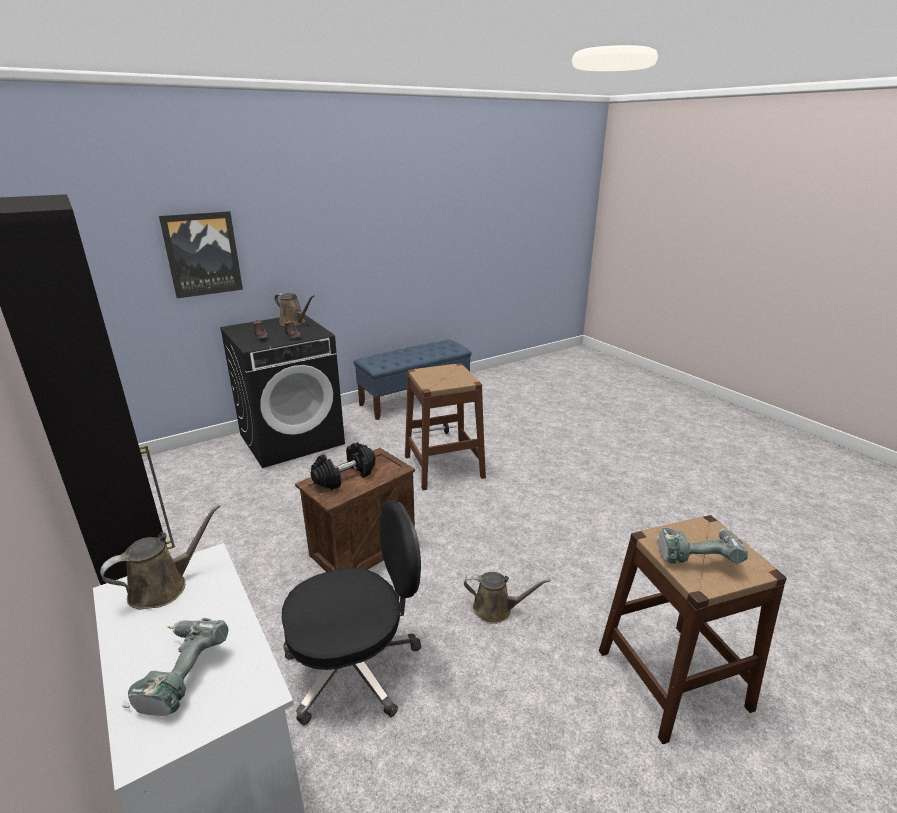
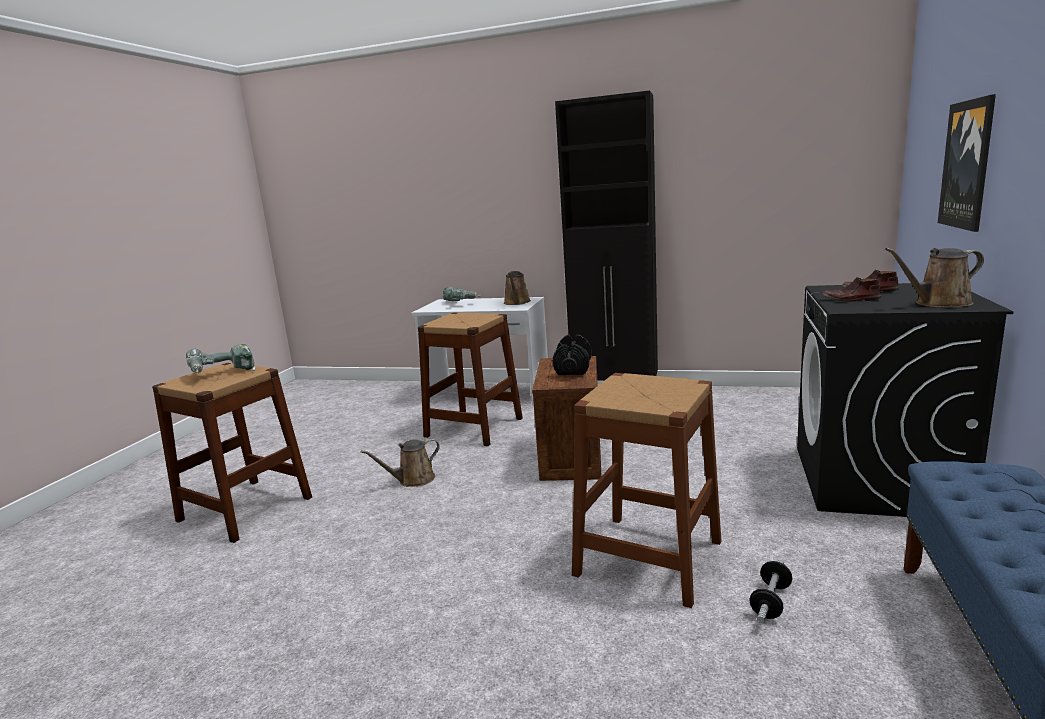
camera: 140 degrees right, 10 degrees down
black office chair [282,500,421,725] -> brown stool [418,313,523,446]

